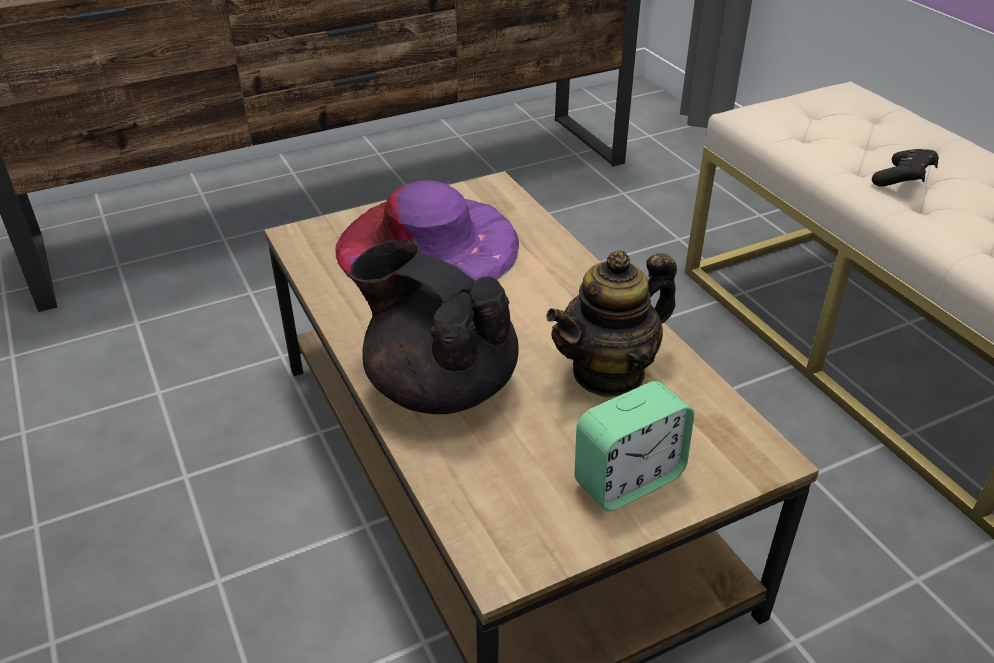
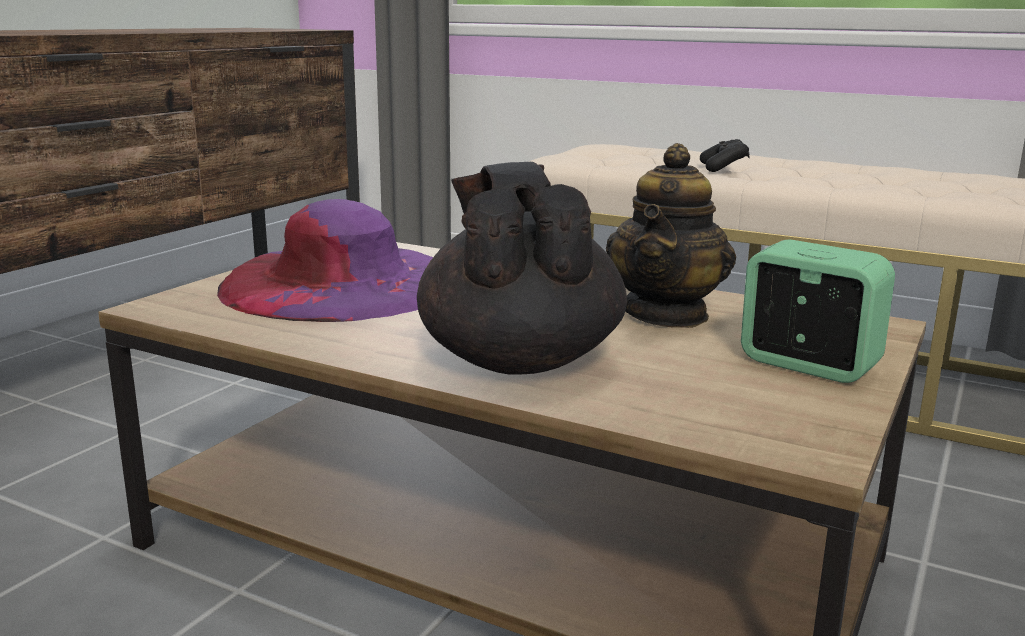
camera: 35 degrees left, 20 degrees down
black teapot [350,239,519,414] -> black teapot turned 75 degrees clockwise [417,162,627,375]
alarm clock [574,381,694,512] -> alarm clock turned 75 degrees counterclockwise [741,239,895,383]

